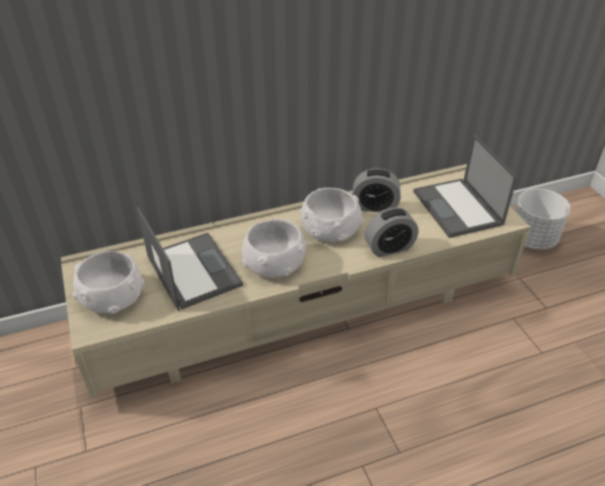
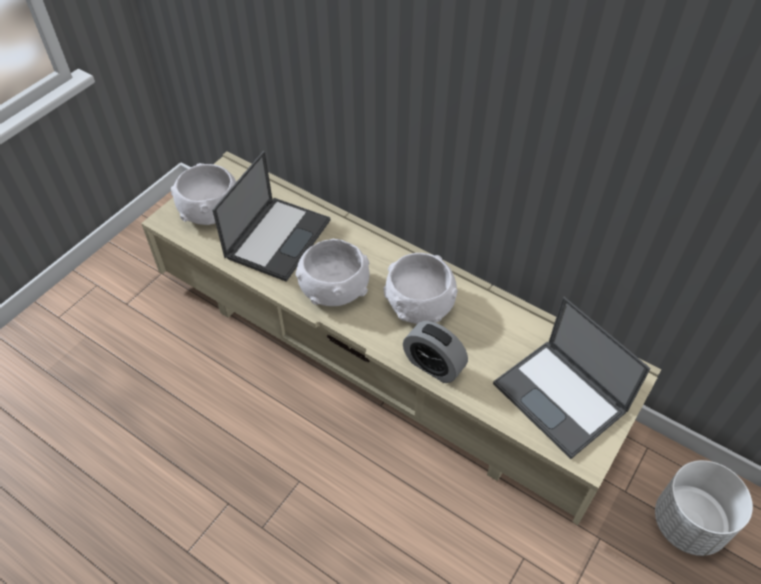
camera: 55 degrees right, 10 degrees up
alarm clock [353,168,401,212] -> none
laptop [413,135,517,238] -> laptop turned 75 degrees counterclockwise [493,297,651,459]

